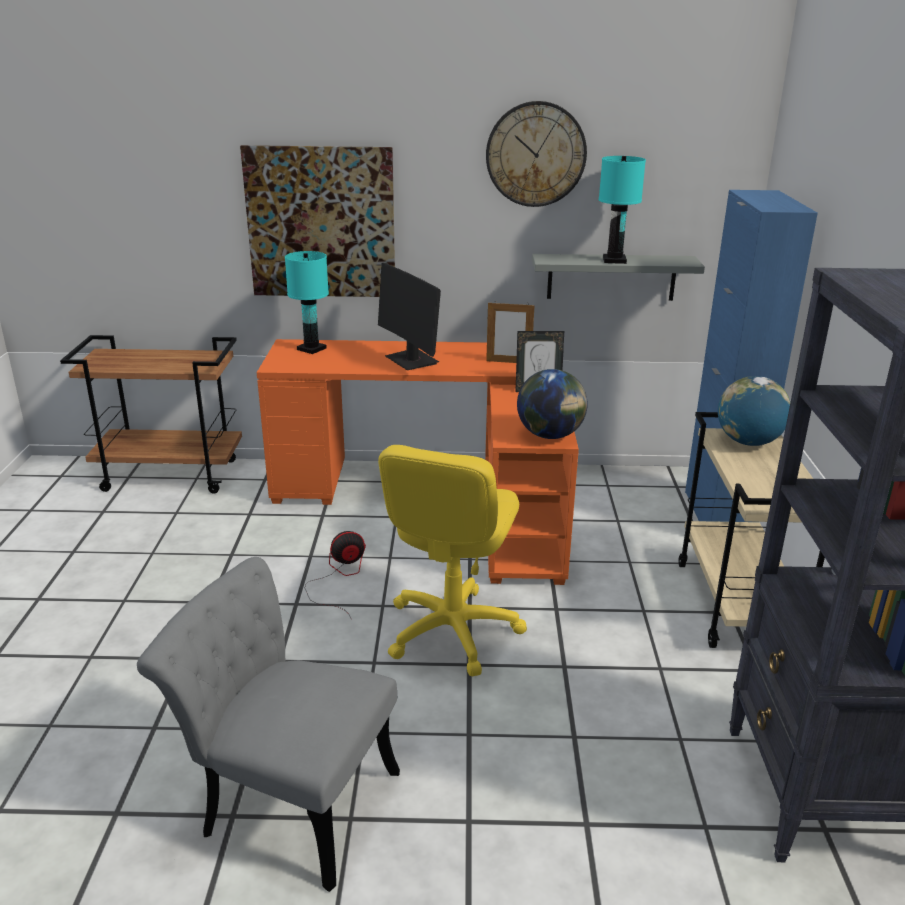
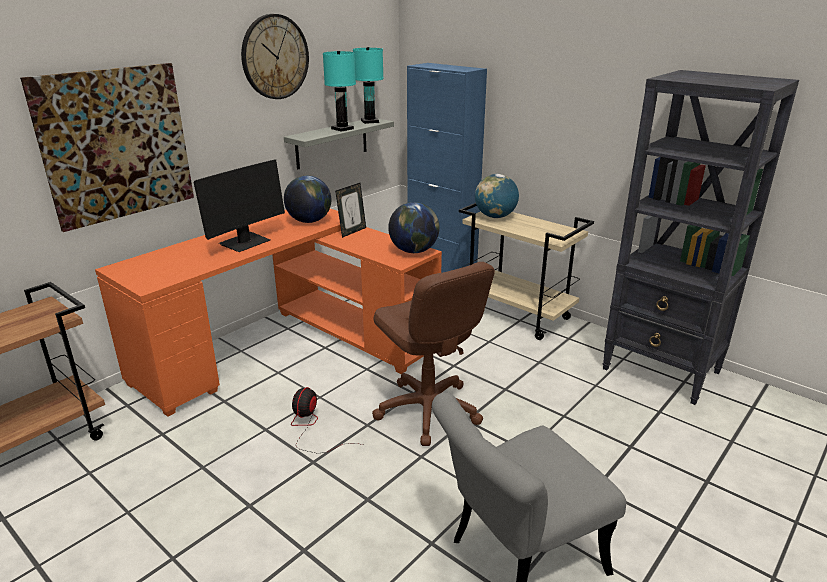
camera: 50 degrees left, 0 degrees up
turquoise table lamp [285,251,329,354] -> turquoise table lamp moved to [353,47,384,124]
monitor [378,263,441,370] -> monitor turned 60 degrees counterclockwise [194,159,285,252]
yellow office chair [378,445,527,677] -> brown office chair [372,262,495,446]
picture frame [486,303,535,363] -> globe [284,176,331,223]

